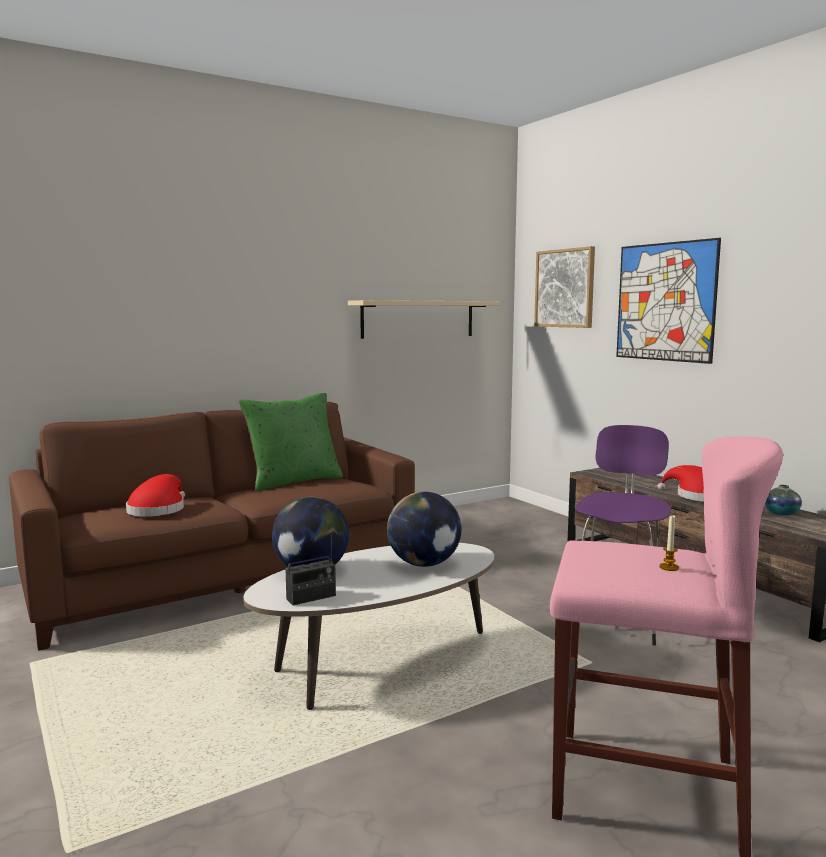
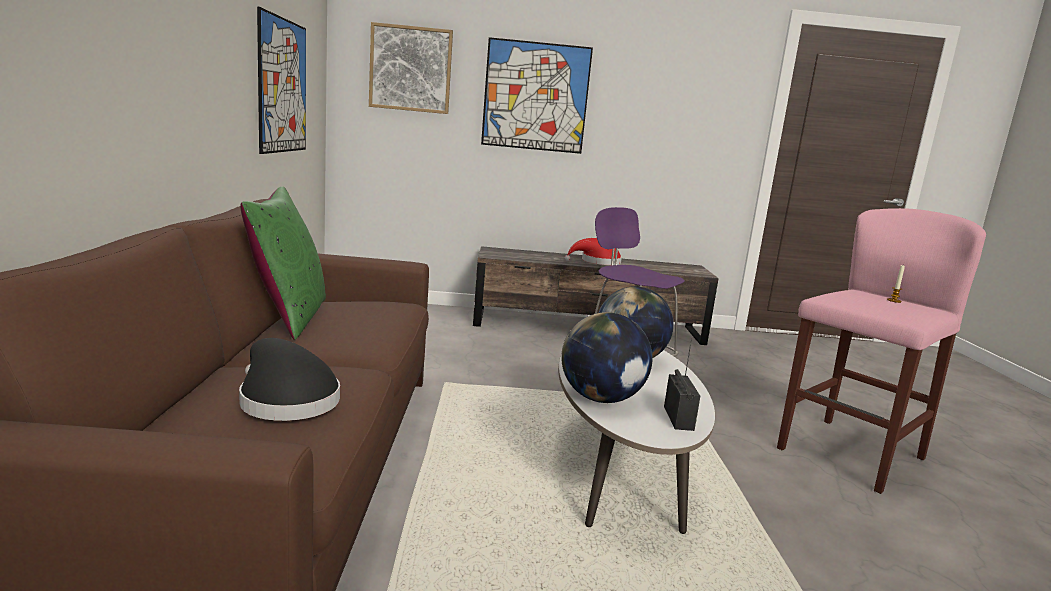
camera: 60 degrees left, 5 degrees up
red hat [126,474,185,517] -> black hat [239,338,340,421]
beige shelf [348,300,500,339] -> picture [257,7,306,154]
vase [765,485,802,516] -> none

